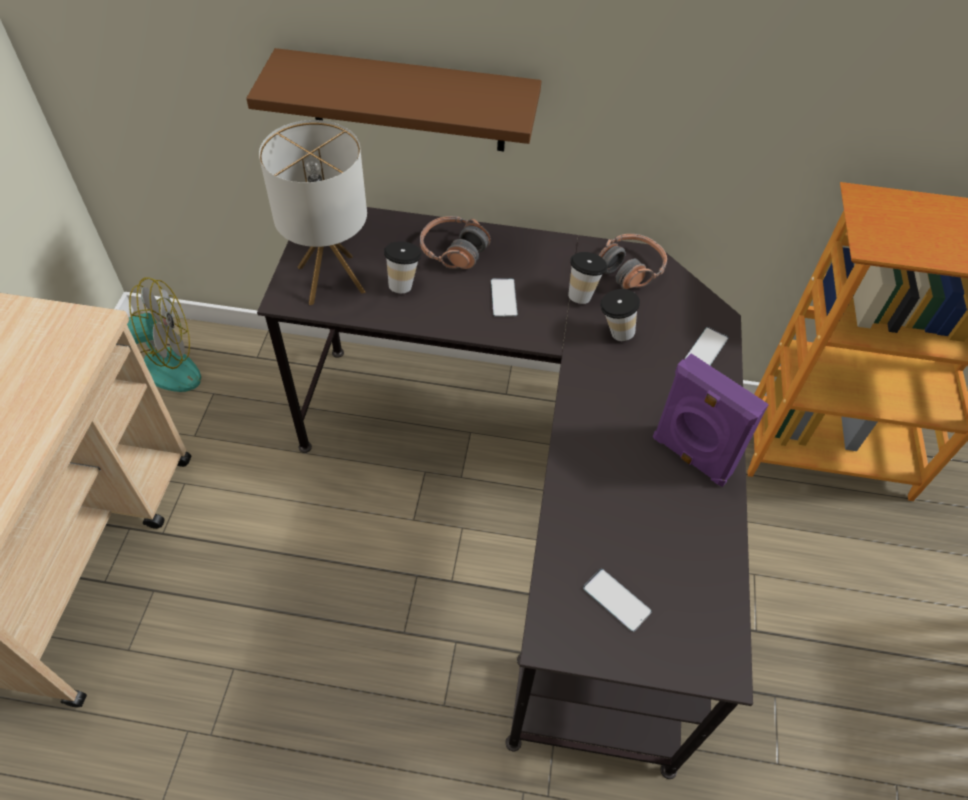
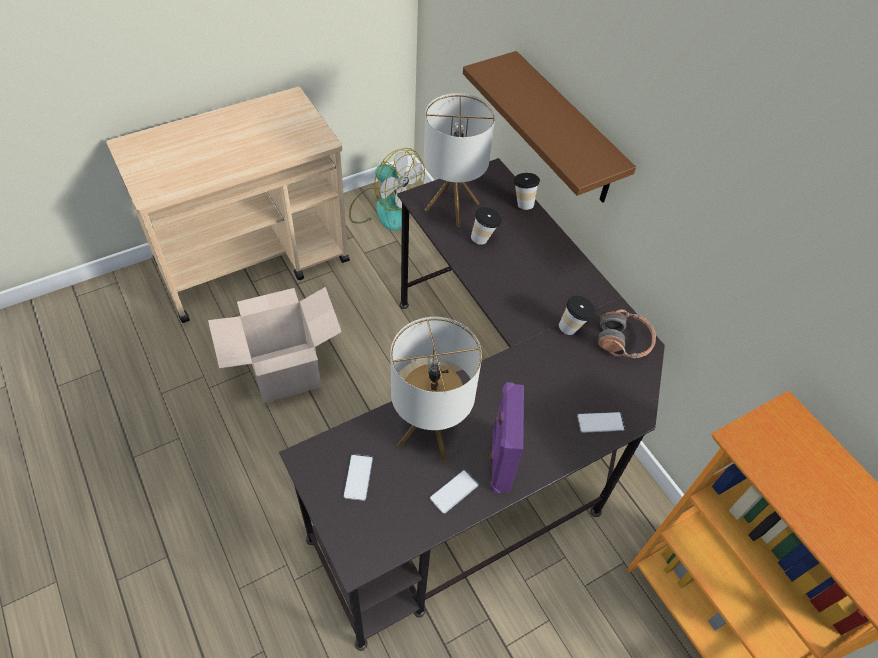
camera: 50 degrees right, 0 degrees up
headphones [420,216,491,269] -> none
phone [491,278,517,317] -> phone moved to [430,470,479,514]
cup [600,289,640,341] -> cup moved to [513,173,540,210]
none -> cardboard box [208,287,342,403]
none -> table lamp [390,317,482,463]

